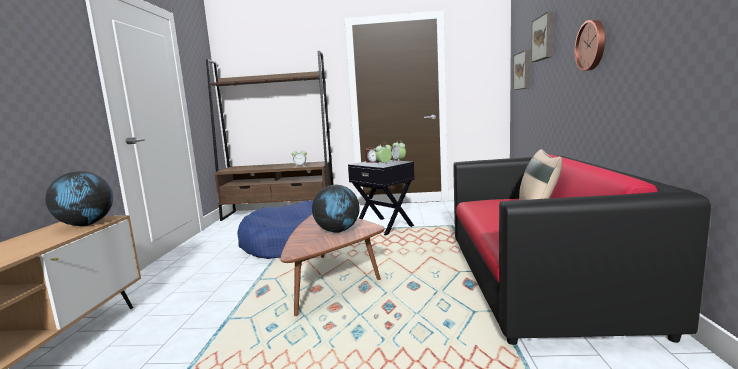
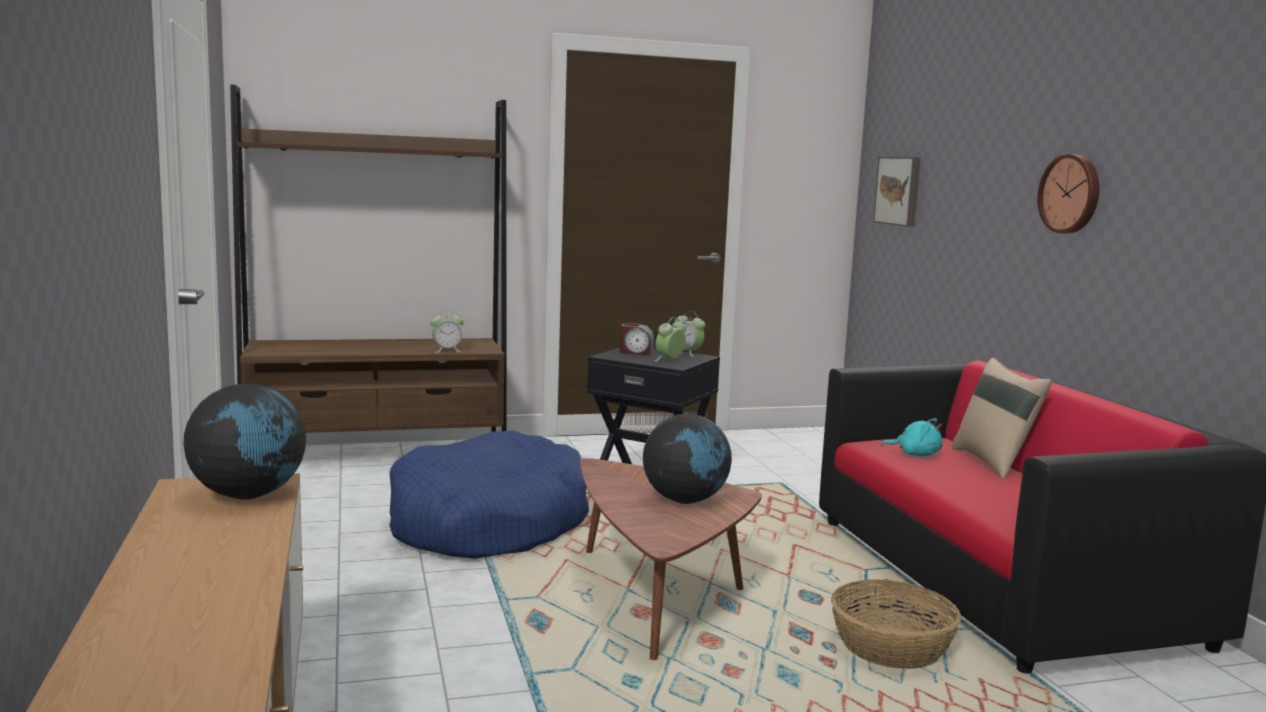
camera: 20 degrees left, 0 degrees up
picture [531,11,553,62] -> none
none -> basket [831,579,961,669]
none -> turquoise plush toy [881,418,943,457]

